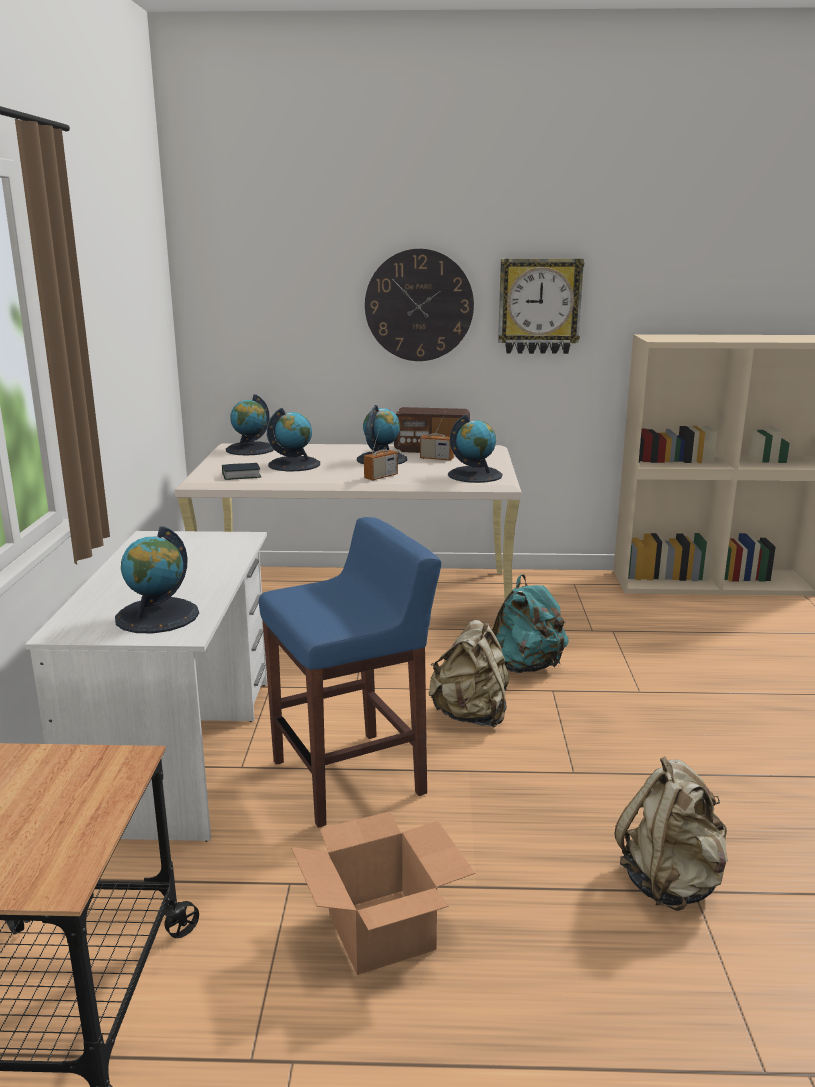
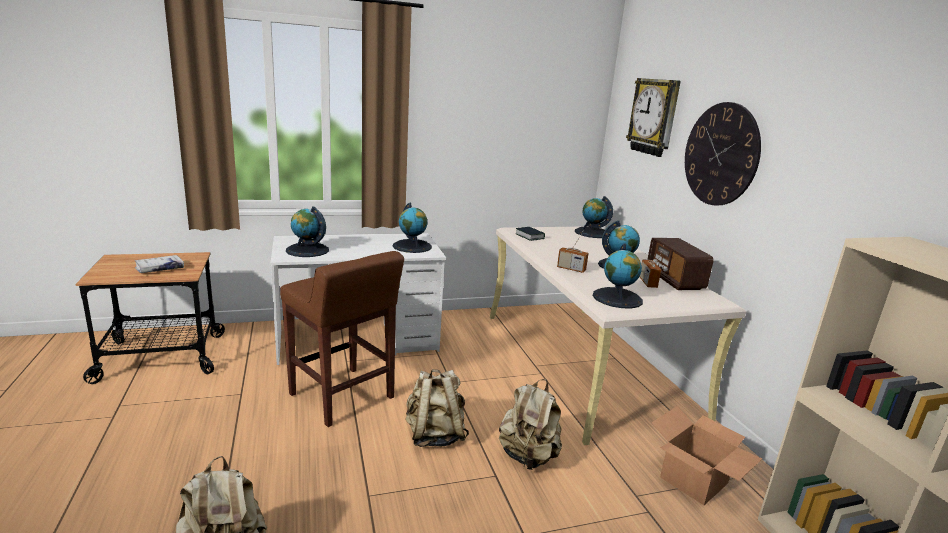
camera: 70 degrees right, 0 degrees up
blue stool [259,517,441,828] -> brown stool [280,251,404,427]
globe [267,408,320,472] -> globe moved to [393,203,432,253]
cardboard box [291,811,475,975] -> cardboard box moved to [652,406,762,505]
turquoise backpack [492,574,569,673] -> beige backpack [499,379,562,470]
wall clock [498,259,584,354] -> wall clock moved to [626,78,681,157]
none -> white book [135,255,184,273]

